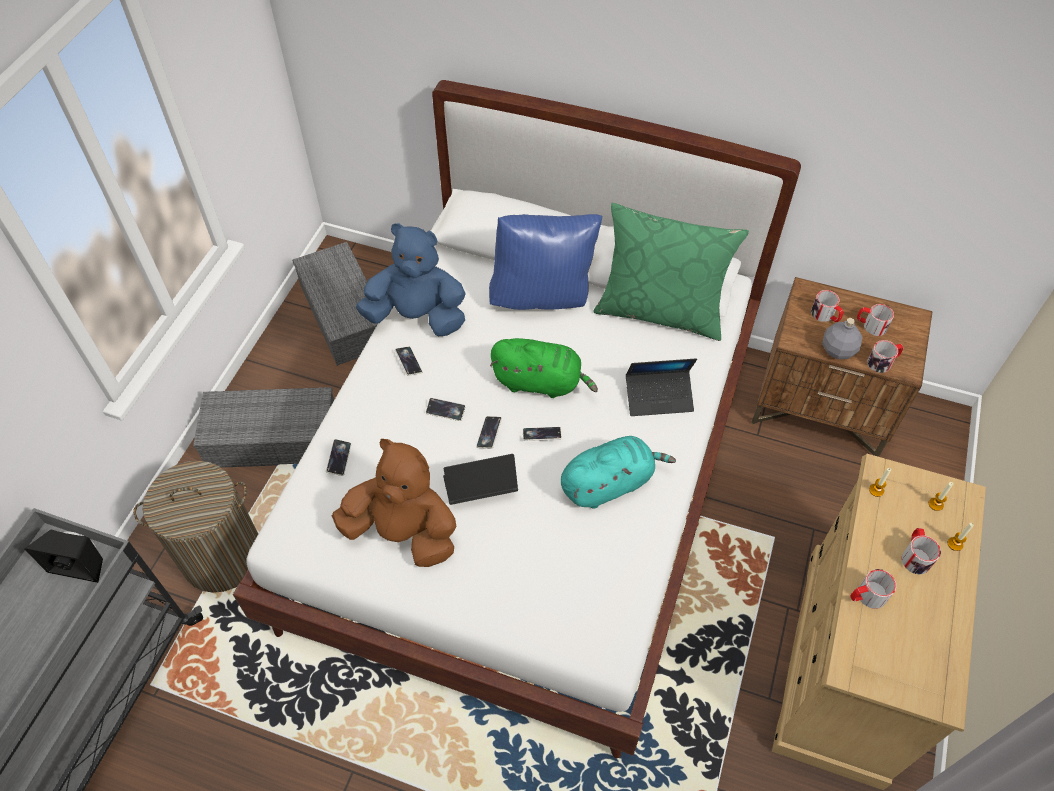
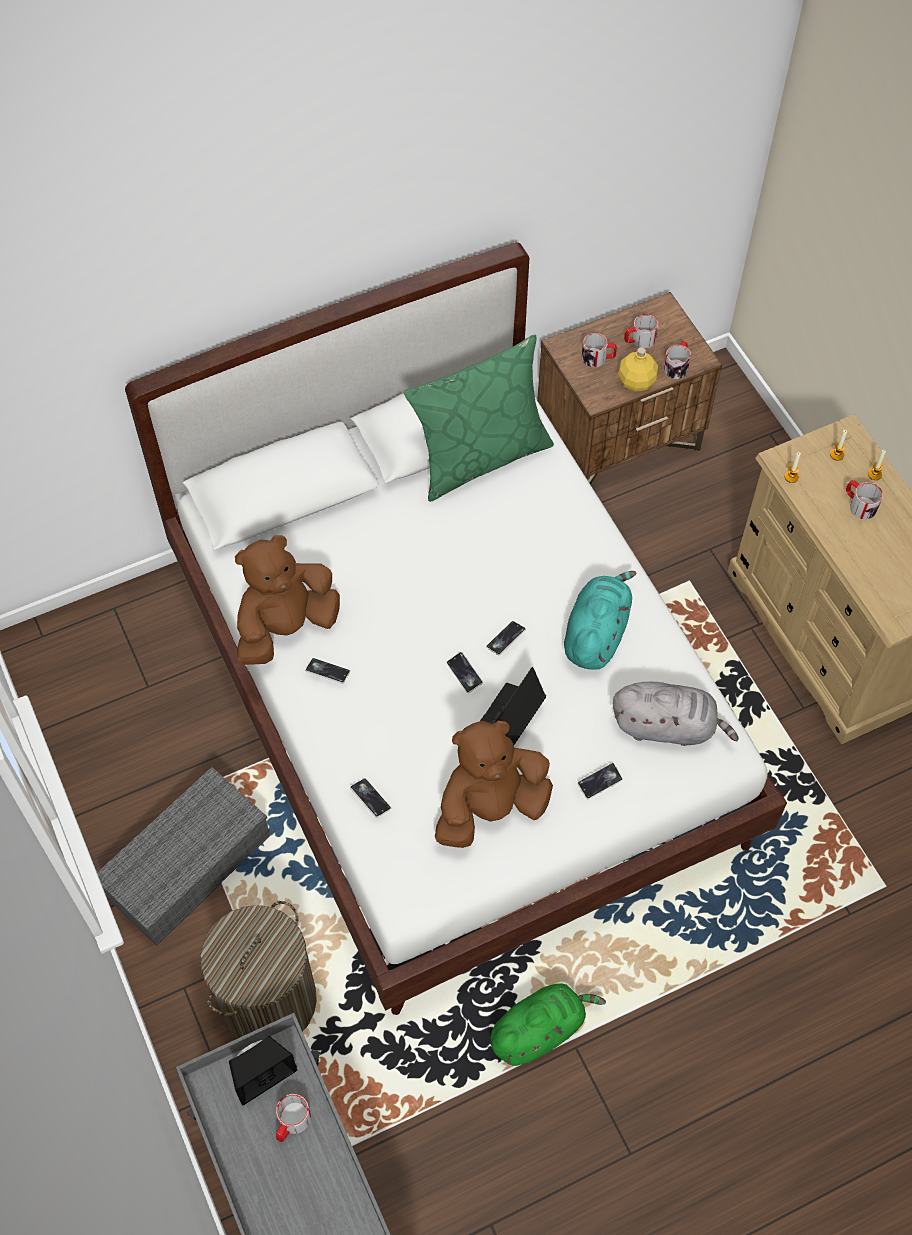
camera: 45 degrees left, 5 degrees up
grey storage box [292,242,378,366] -> none
blue plush toy [356,223,466,336] -> brown plush toy [235,535,340,665]
phone [426,398,466,421] -> phone moved to [577,763,623,799]
blue pillow [489,214,602,310] -> none
green plush toy [490,338,598,398] -> green plush toy moved to [491,983,606,1066]
laptop [626,358,697,416] -> none
grey bottle [823,318,863,359] -> yellow bottle [618,347,658,392]
mug [850,569,896,609] -> mug moved to [276,1094,311,1142]
none -> grey plush toy [613,682,739,746]

